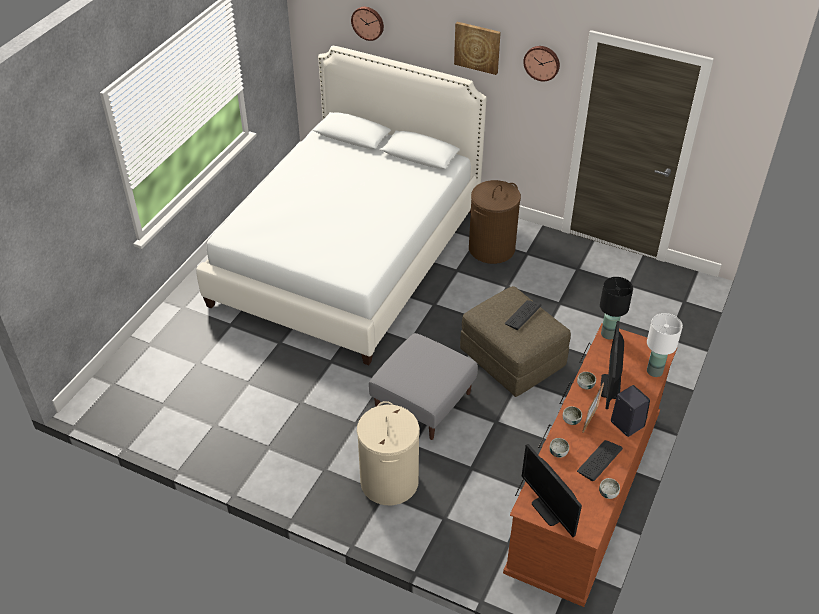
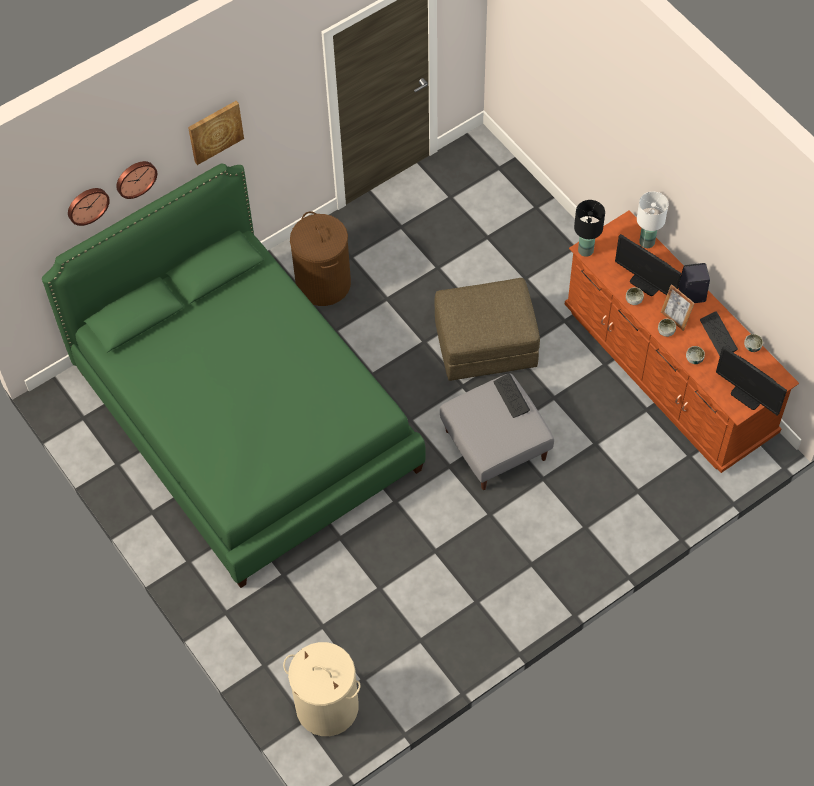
camera: 60 degrees left, 15 degrees up
white bed [196,46,487,365] -> green bed [42,163,426,588]
beige laundry basket [357,401,420,505] -> beige laundry basket moved to [283,642,360,736]
keyboard [505,300,542,330] -> keyboard moved to [494,373,530,418]
monitor [522,444,582,537] -> monitor turned 45 degrees clockwise [716,346,787,416]
wall clock [523,46,560,82] -> wall clock moved to [116,161,157,199]

